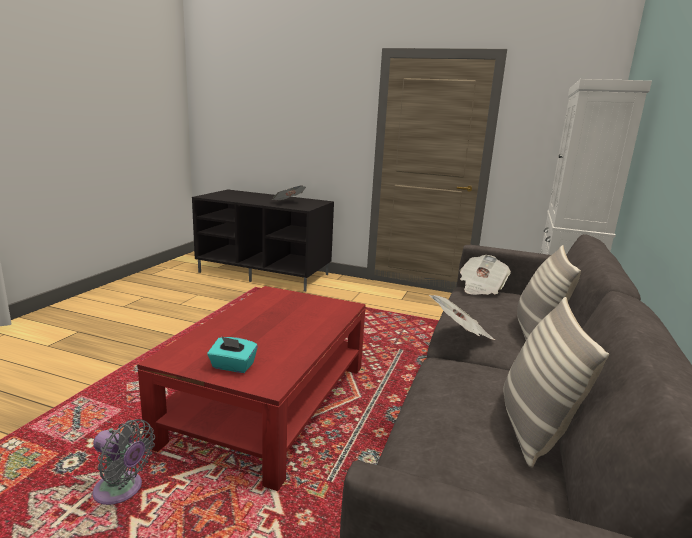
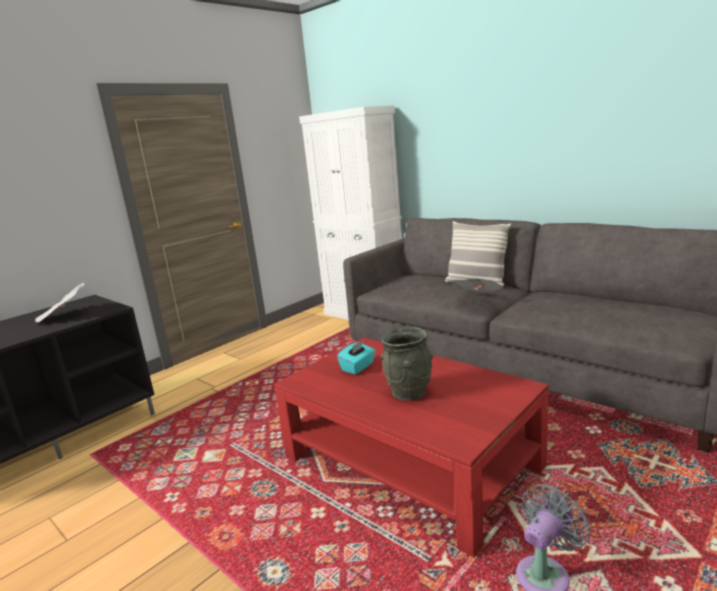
camera: 65 degrees left, 0 degrees up
turquoise tissue box [207,337,258,373] -> turquoise tissue box moved to [337,341,375,374]
newspaper [460,255,511,295] -> none
pillow [503,297,609,468] -> none
none -> grey vase [381,327,433,401]

